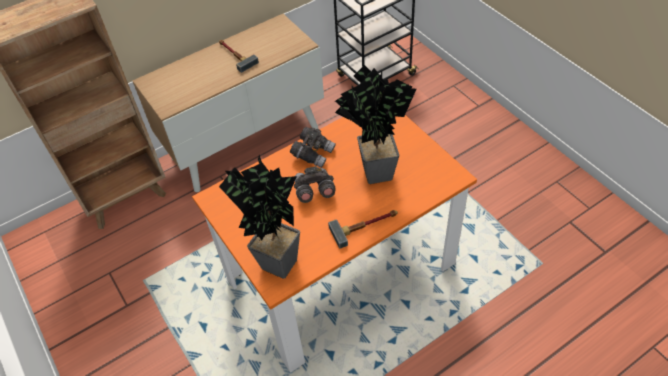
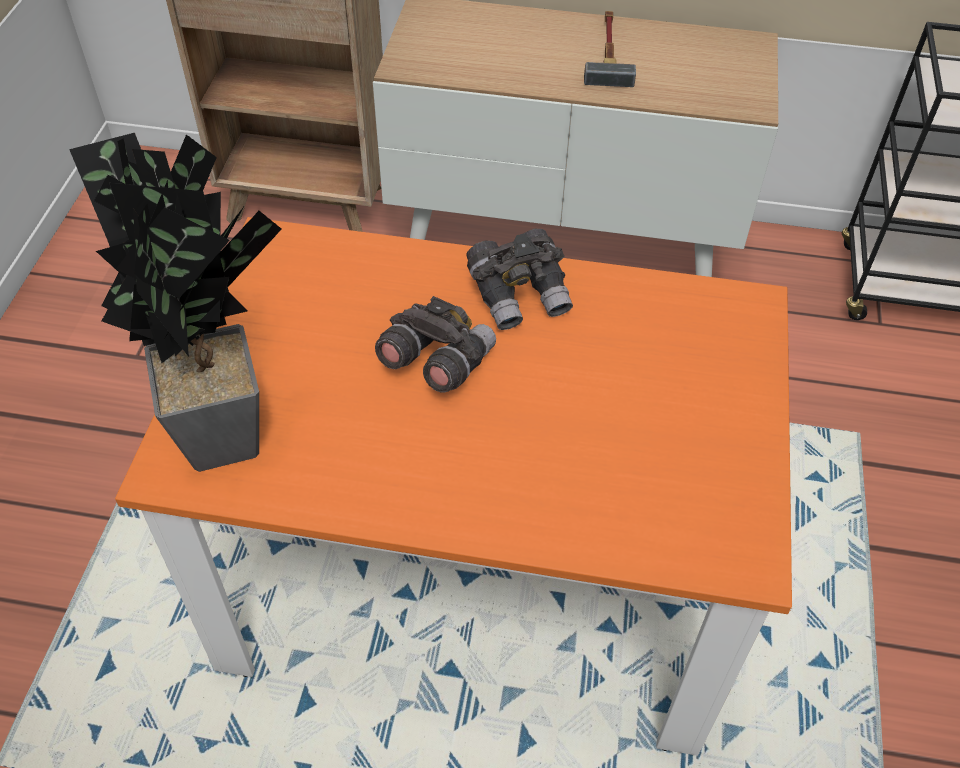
camera: 40 degrees right, 0 degrees up
hammer [328,210,398,249] -> none
potted plant [335,65,416,184] -> none

